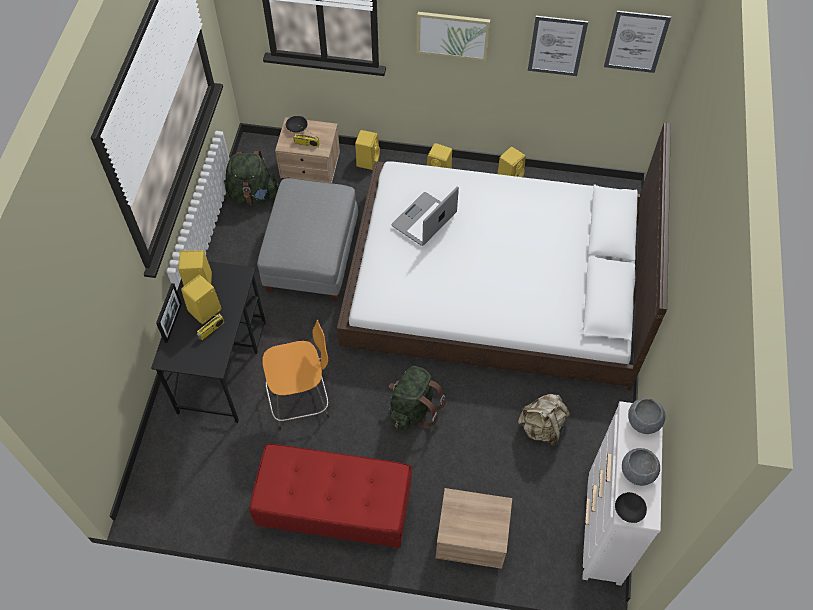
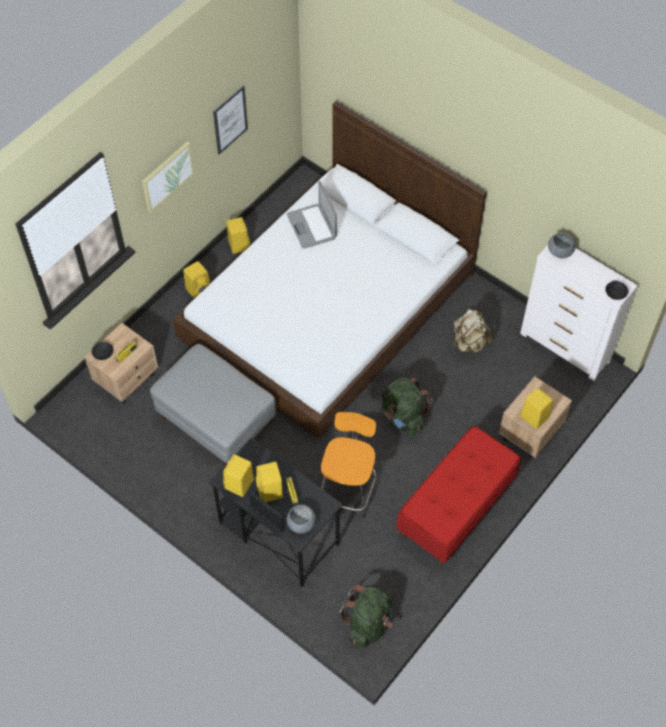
camera: 60 degrees left, 0 degrees up
green backpack [224,151,279,205] -> green backpack moved to [339,585,392,649]
yellow speaker [355,130,380,170] -> yellow speaker moved to [520,388,553,429]
laptop [392,186,459,246] -> laptop moved to [287,181,337,248]
picture [604,11,671,73] -> none
grey bowl [622,448,660,486] -> grey bowl moved to [287,504,316,534]

